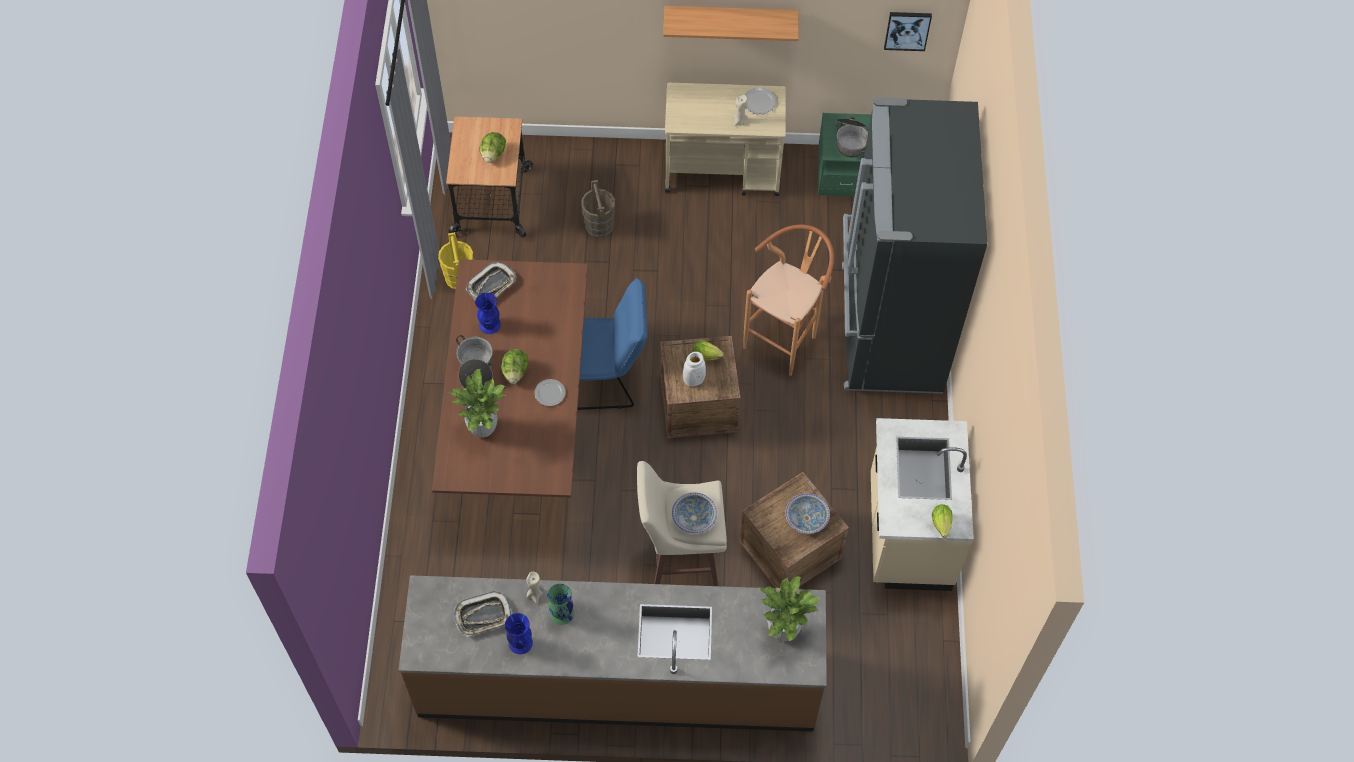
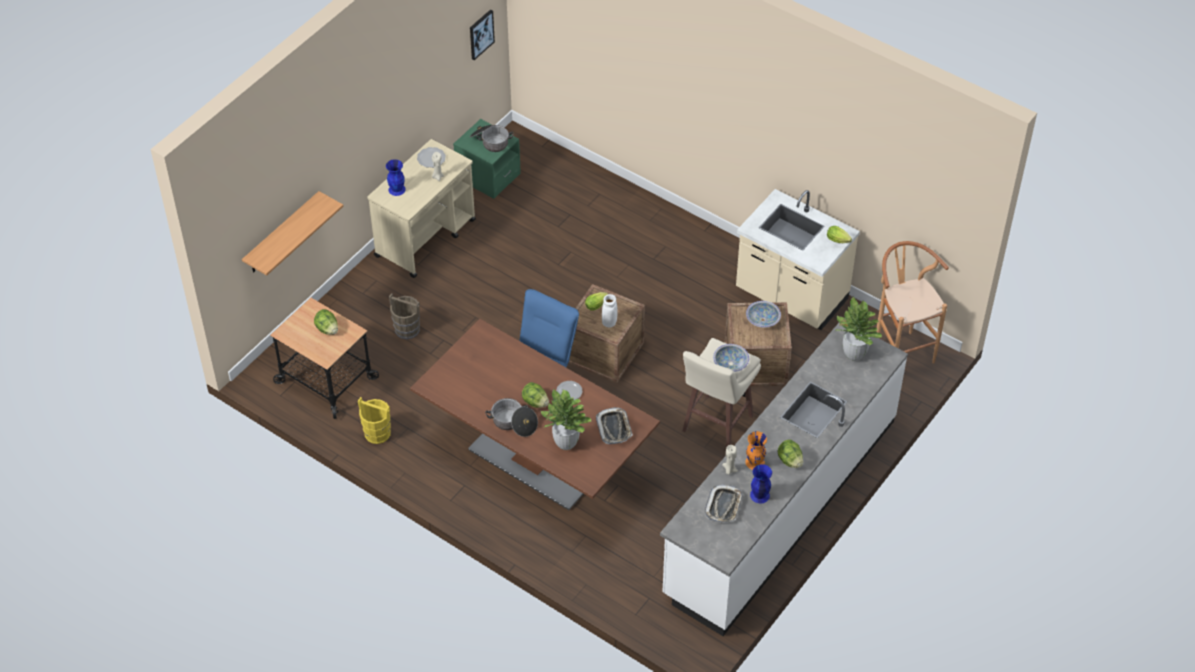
camera: 55 degrees left, 10 degrees down
brown counter [399,575,827,732] -> white counter [660,323,908,636]
tray [466,262,516,300] -> tray moved to [596,407,633,444]
blue vase [475,293,501,334] -> blue vase moved to [386,159,406,196]
green vase [547,584,574,625] -> orange vase [745,431,767,470]
shelf [663,6,799,41] -> shelf moved to [242,191,343,276]
brown stool [743,225,834,376] -> brown stool moved to [876,241,949,364]
black fridge [842,97,987,394] -> none
none -> lettuce [778,439,803,468]

